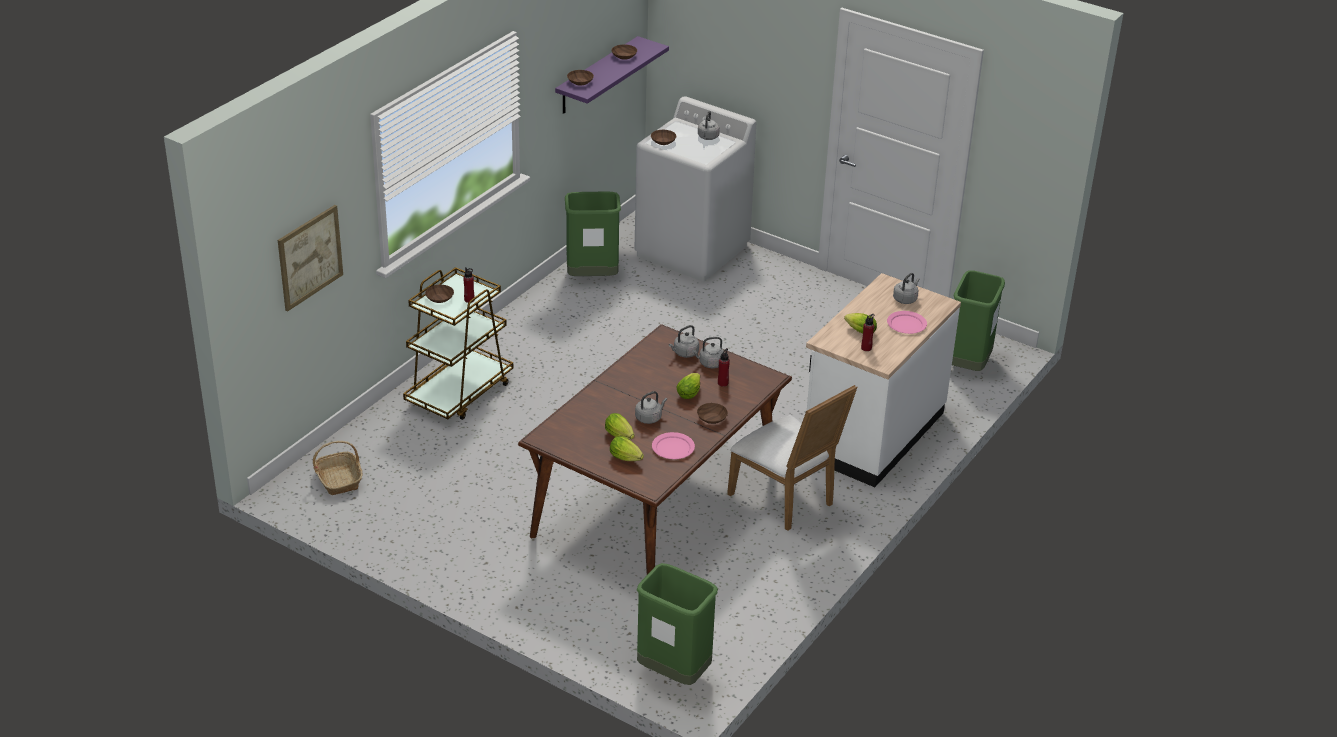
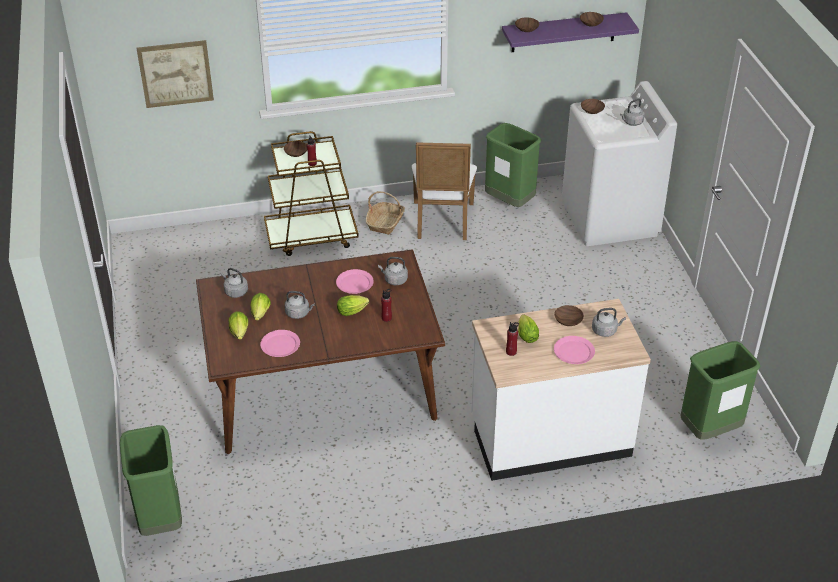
camera: 45 degrees right, 5 degrees up
basket [313,441,363,495] -> basket moved to [366,191,405,235]
grey kettle [692,337,725,368] -> grey kettle moved to [221,268,248,298]
brown bowl [697,403,728,424] -> brown bowl moved to [554,305,584,326]
white chair [727,385,857,531] -> white chair moved to [412,142,477,240]
none -> pink plate [336,269,374,294]

